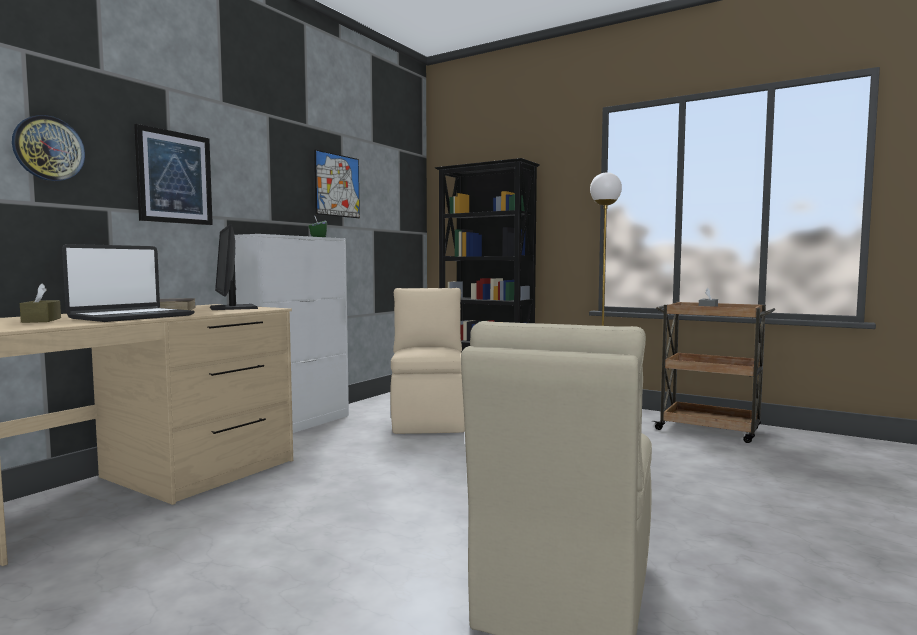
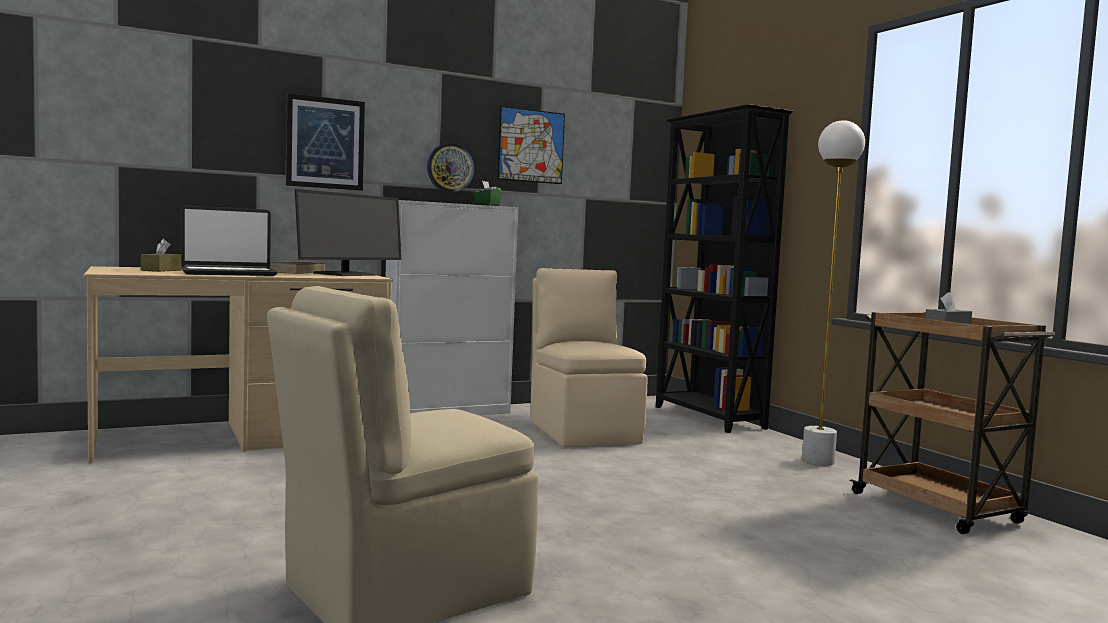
camera: 30 degrees right, 0 degrees up
wall clock [12,115,85,181] -> wall clock moved to [427,143,475,193]
monitor [210,224,258,310] -> monitor turned 150 degrees counterclockwise [295,189,401,276]
beige chair [390,288,465,434] -> beige chair turned 45 degrees counterclockwise [531,268,648,447]

